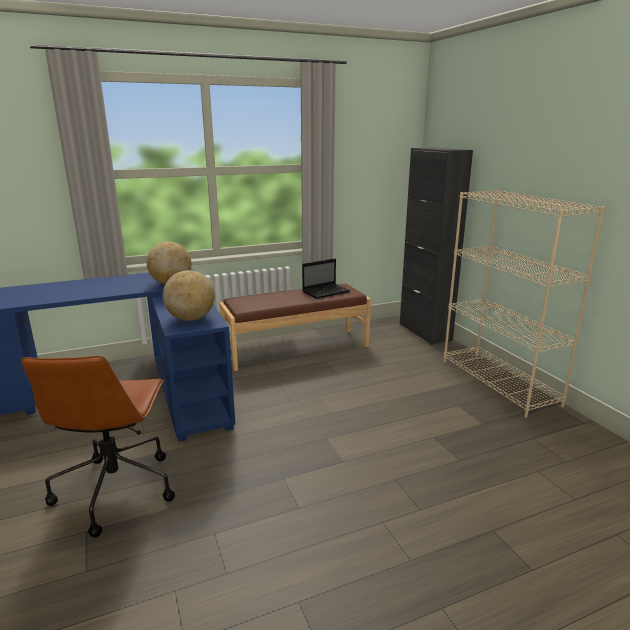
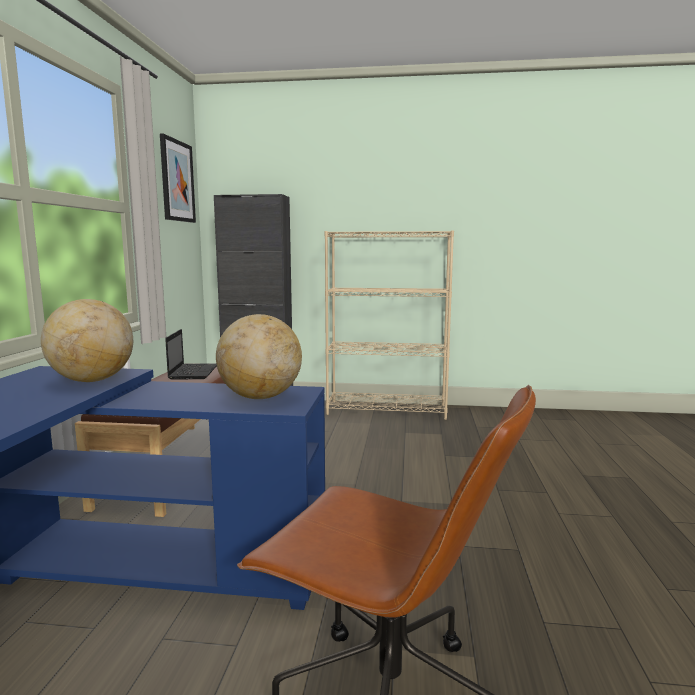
camera: 60 degrees left, 10 degrees down
none -> picture [160,133,196,223]

